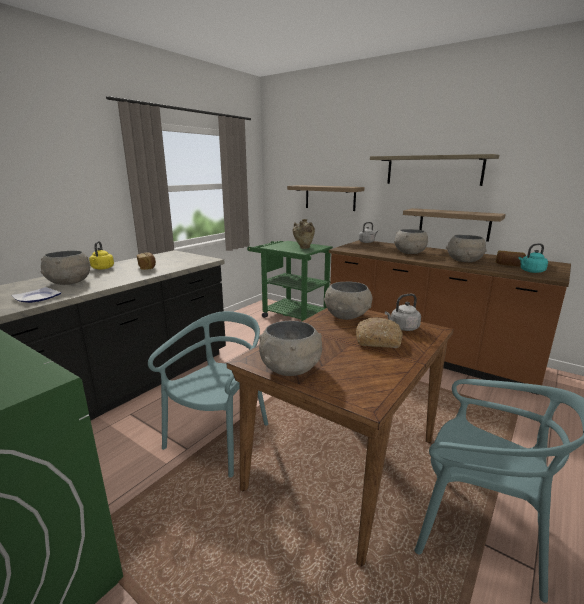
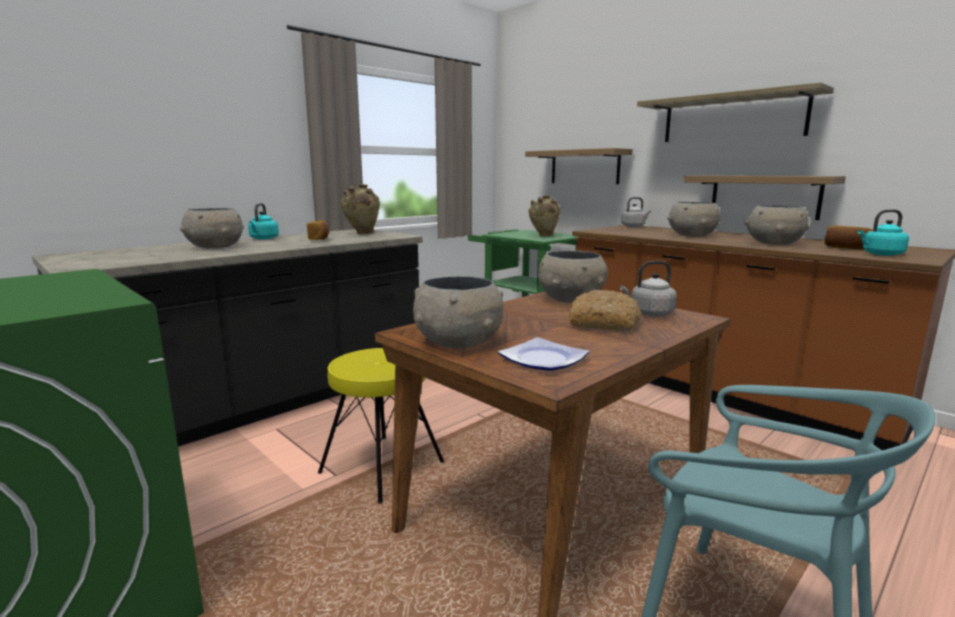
camera: 10 degrees right, 5 degrees down
plate [12,287,62,303] -> plate moved to [498,337,590,371]
yellow kettle [89,241,114,270] -> turquoise kettle [248,203,279,240]
turquoise chair [148,311,268,478] -> yellow stool [318,348,444,504]
none -> beige vase [341,184,380,234]

